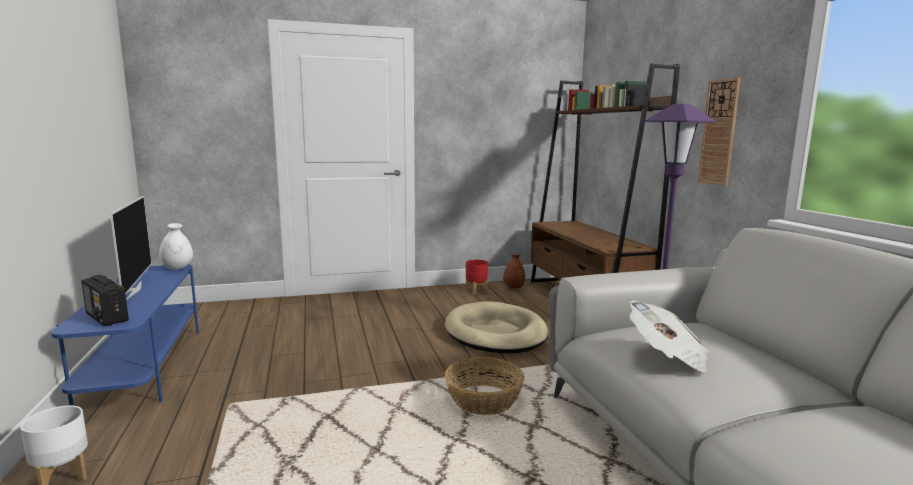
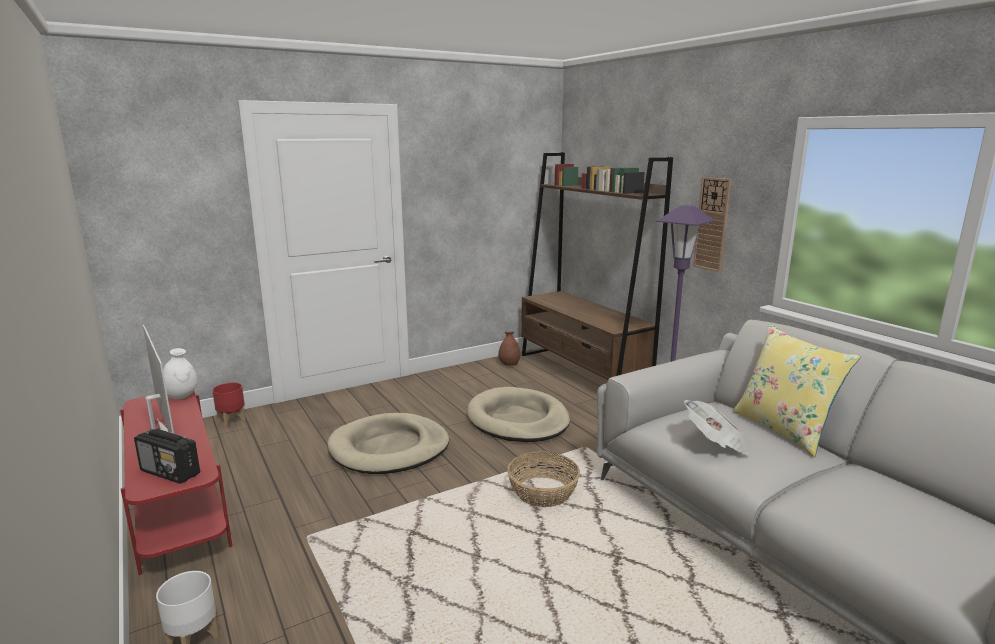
camera: 15 degrees left, 5 degrees up
blue tv stand [51,264,199,406] -> red tv stand [120,391,233,575]
red planter [466,260,488,295] -> red planter moved to [212,382,246,428]
none -> beige dog bed [327,413,449,474]
none -> yellow pillow [732,325,860,457]

